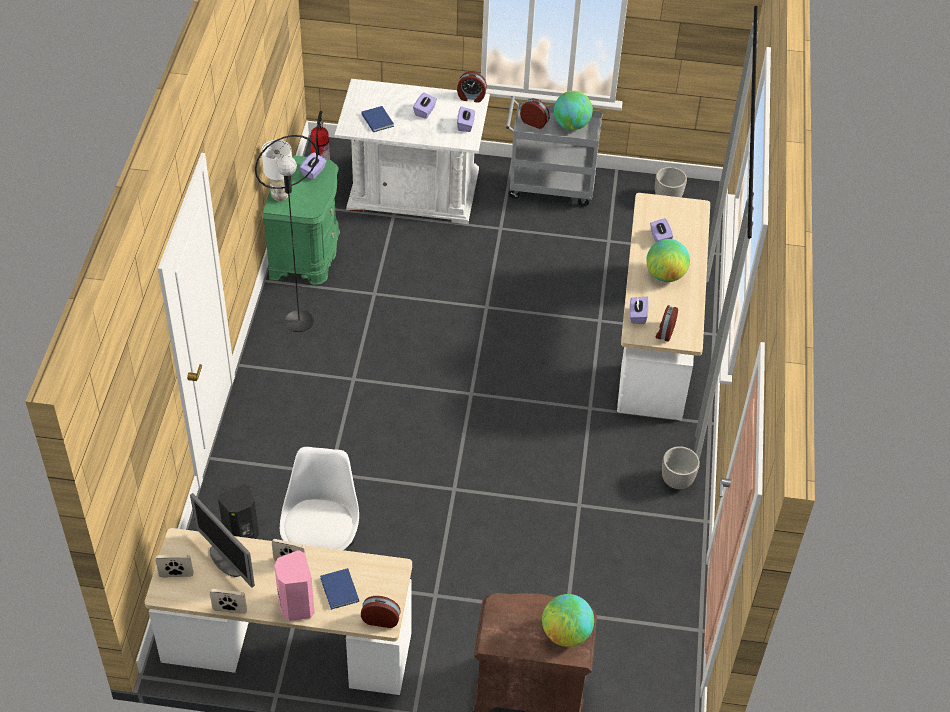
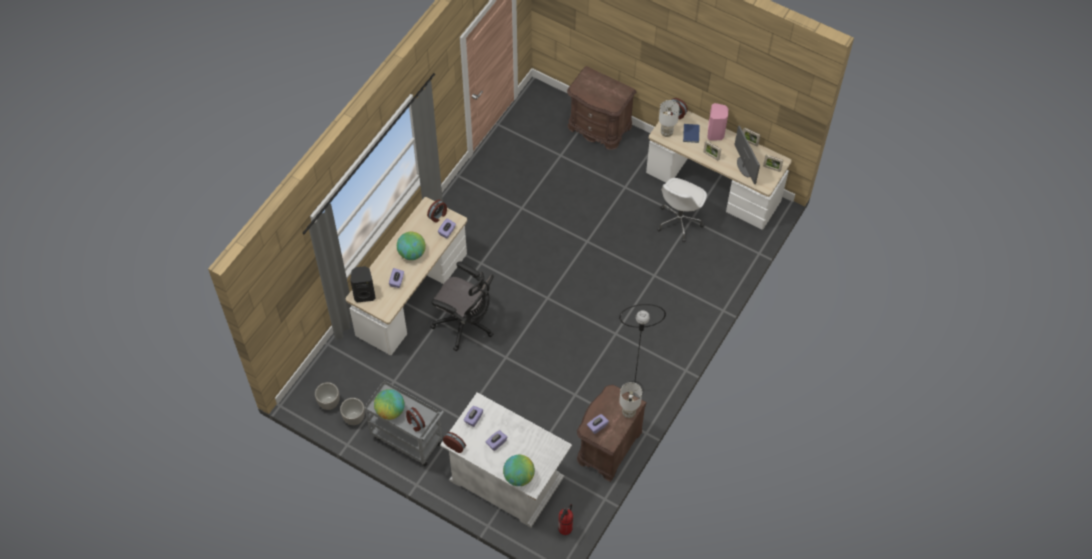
camera: 155 degrees left, 10 degrees up
black speaker [218,484,259,539] -> black speaker moved to [350,266,376,302]
green nightstand [263,155,340,285] -> brown nightstand [577,385,647,482]
blue book [362,106,394,132] -> none
globe [542,594,594,647] -> globe moved to [503,455,535,486]
planter [662,446,700,489] -> planter moved to [340,398,365,425]
none -> office chair [430,261,494,351]
none -> white table lamp [659,100,680,137]

